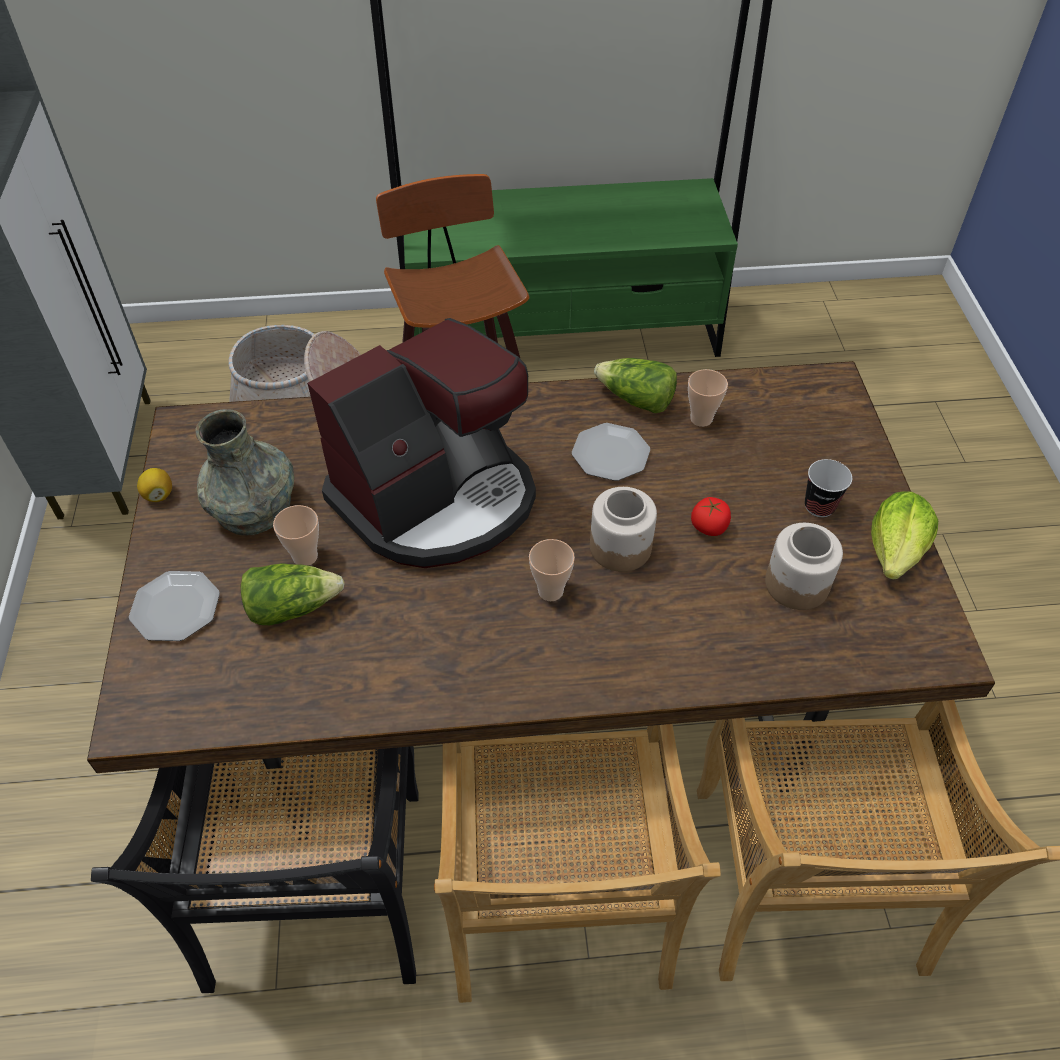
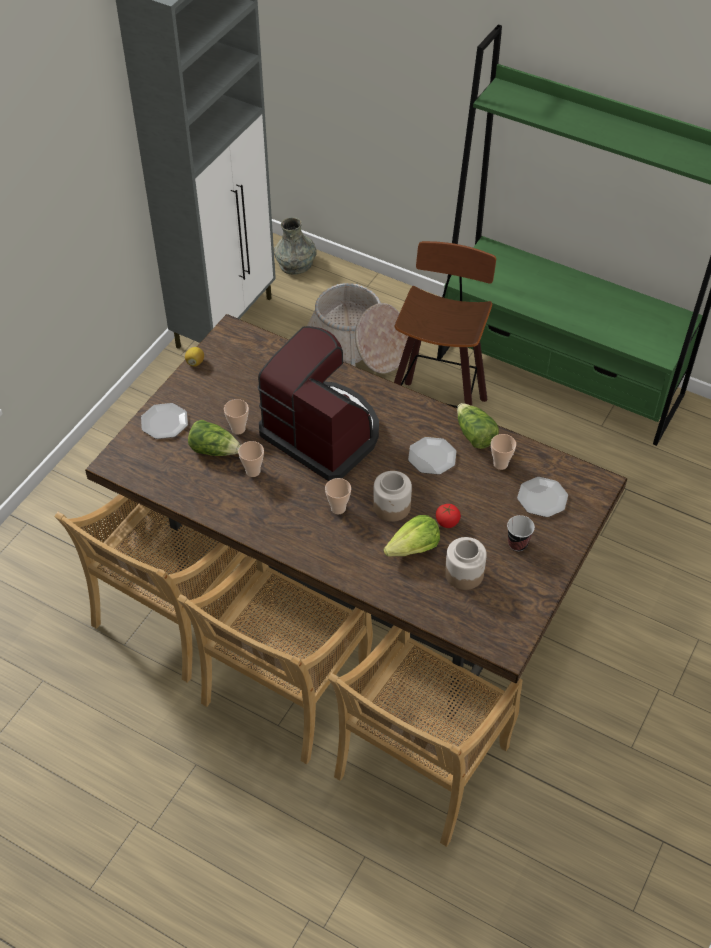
camera: 35 degrees right, 0 degrees up
black chair [91,746,419,993] -> beige chair [54,494,251,683]
grey vase [195,409,294,536] -> grey vase moved to [274,217,317,275]
coffee machine [307,318,536,568] -> coffee machine turned 135 degrees counterclockwise [258,326,379,481]
lettuce [871,492,938,580] -> lettuce moved to [383,515,440,557]
none -> cup [238,441,264,477]
none -> plate [517,477,568,517]

